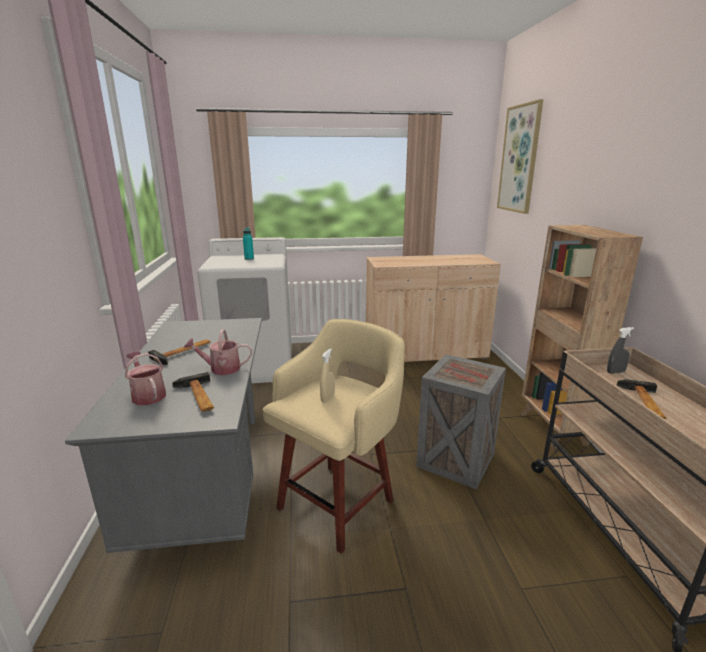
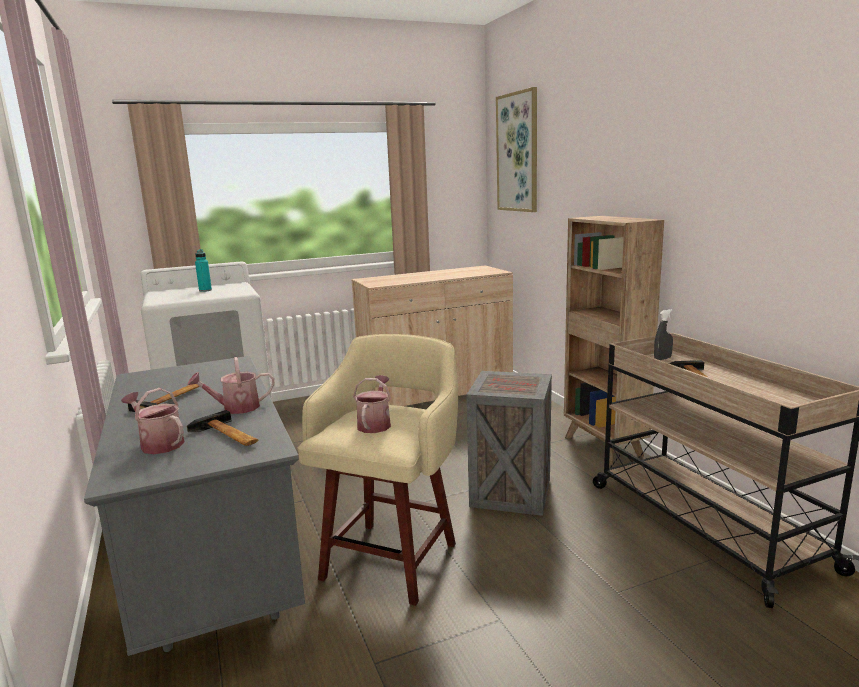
camera: 15 degrees left, 5 degrees down
beige spray bottle [320,348,335,403] -> watering can [353,375,391,433]

